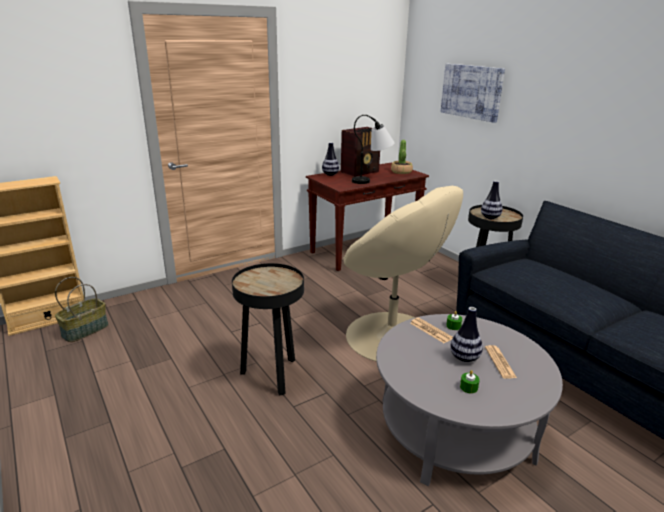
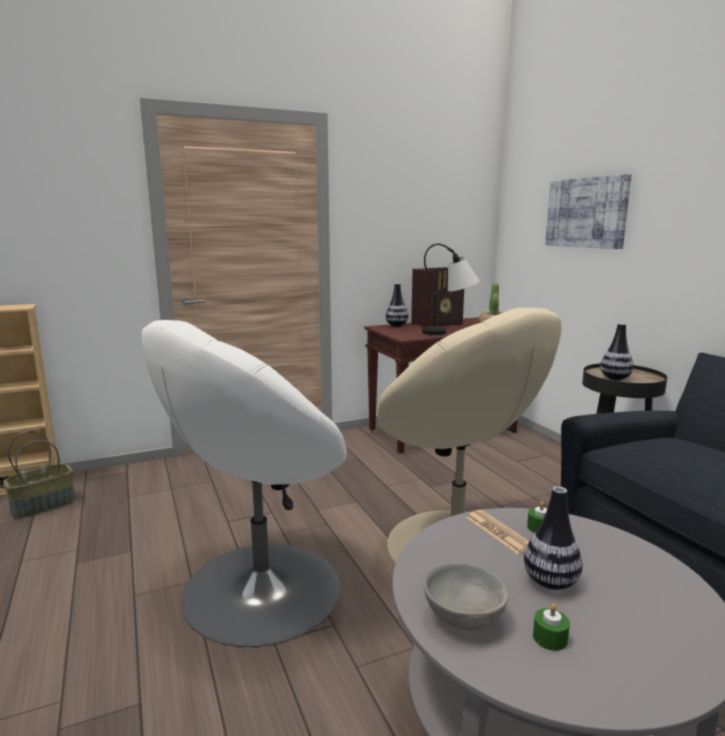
camera: 10 degrees right, 10 degrees down
black side table [232,263,304,396] -> white armchair [141,320,347,647]
newspaper [485,345,517,379] -> none
none -> grey bowl [424,563,508,631]

